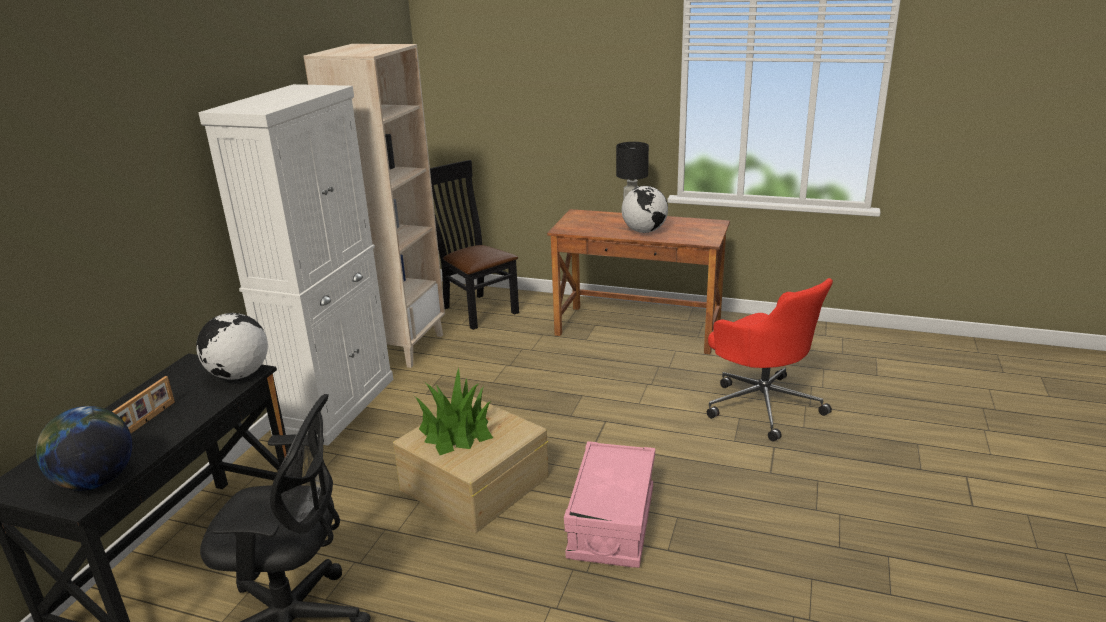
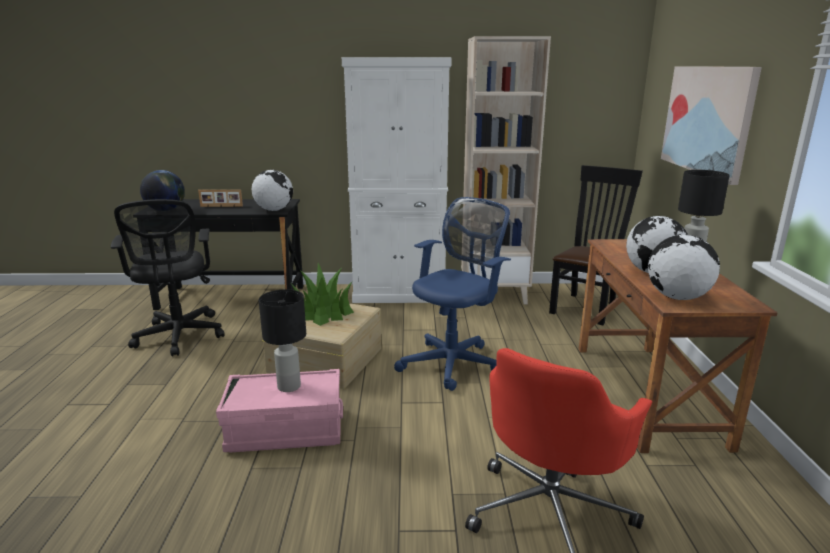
camera: 70 degrees right, 5 degrees down
none -> black table lamp [259,289,306,392]
none -> blue office chair [394,197,511,391]
none -> globe [648,235,720,300]
none -> picture [661,66,762,185]

